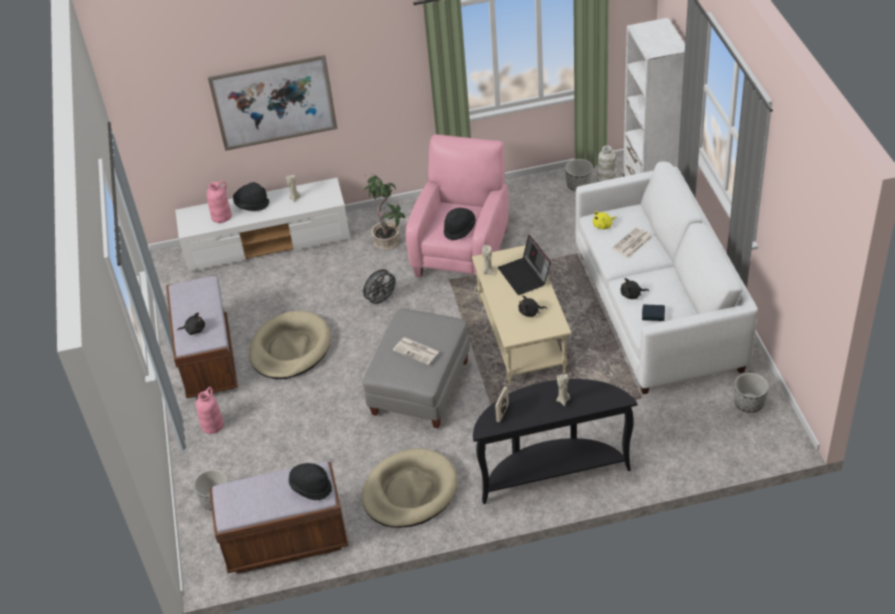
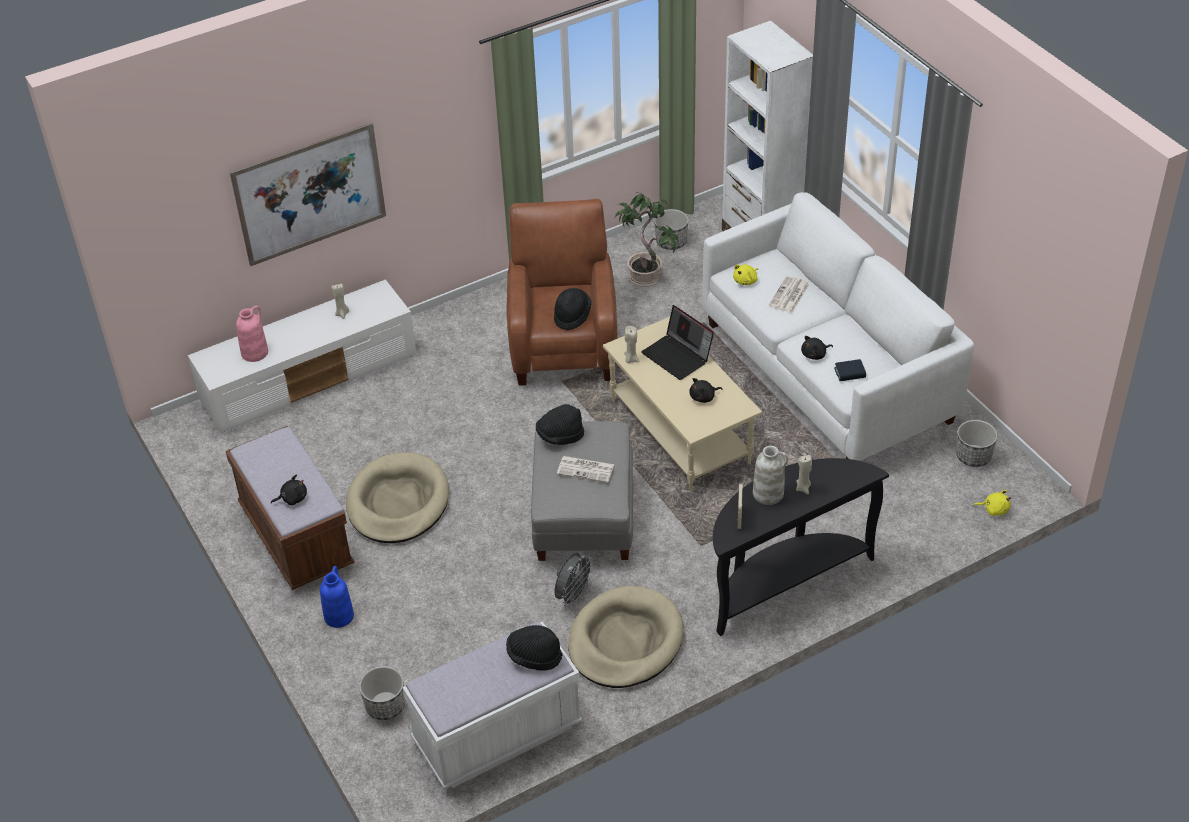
camera: 20 degrees left, 0 degrees up
pink vase [196,387,224,434] -> blue vase [320,566,354,628]
brown bench [209,461,349,574] -> white bench [402,621,582,790]
black hat [233,182,269,211] -> black hat moved to [536,404,584,445]
grey fan [363,269,399,307] -> grey fan moved to [554,553,595,607]
potted plant [364,174,405,250] -> potted plant moved to [615,193,678,287]
pink armchair [406,134,509,277] -> brown armchair [507,199,617,386]
white vase [597,145,617,182] -> white vase moved to [753,446,788,505]
none -> yellow plush toy [973,490,1011,516]

